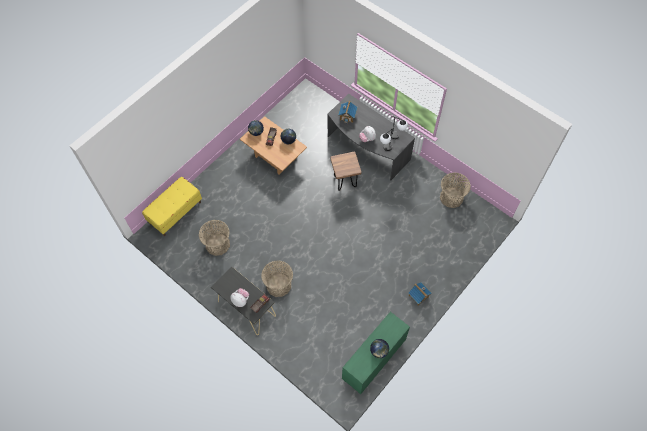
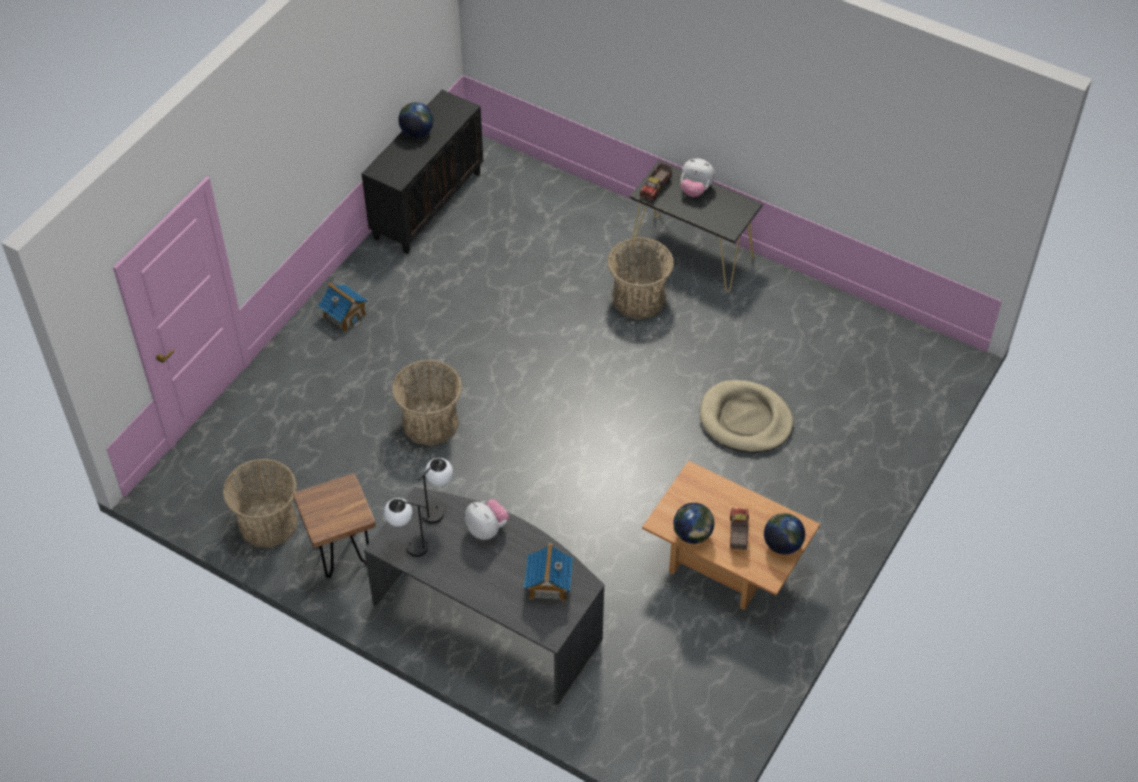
camera: 170 degrees right, 10 degrees down
yellow bench [142,177,202,236] -> none
basket [199,220,230,256] -> basket moved to [392,360,462,446]
brown stool [330,152,362,191] -> brown stool moved to [293,473,376,578]
green cabinet [342,312,410,394] -> black cabinet [361,90,483,254]
none -> beige dog bed [700,380,793,453]

